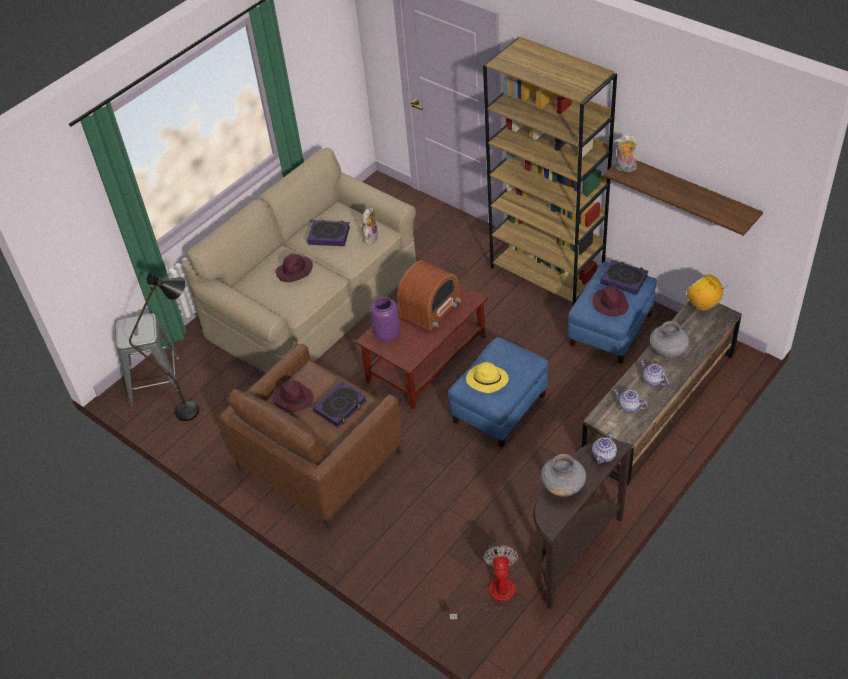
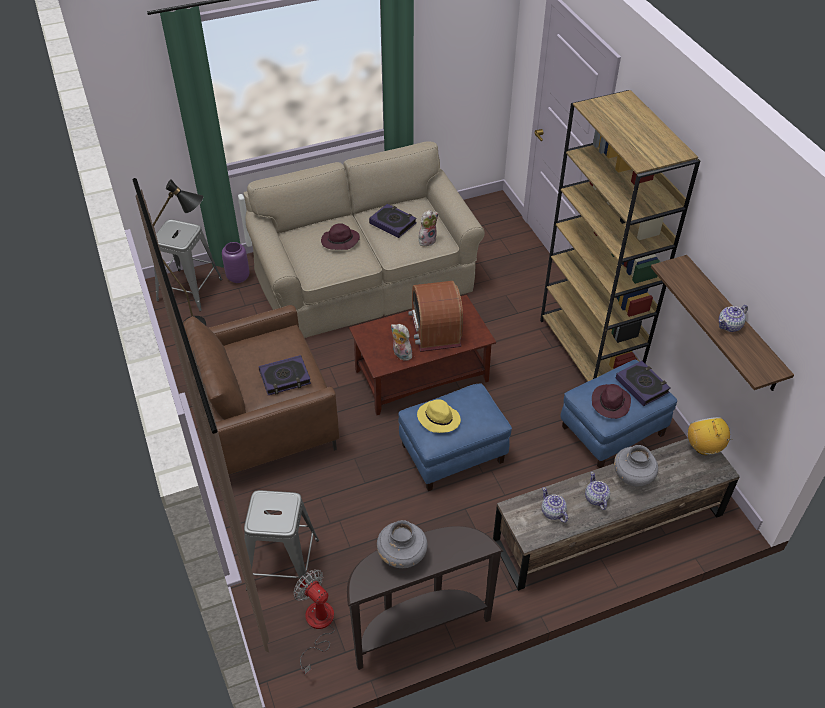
camera: 25 degrees right, 0 degrees up
purple hat [272,380,314,412] -> none
purple vase [370,297,400,342] -> purple vase moved to [222,242,250,283]
radio [397,260,461,334] -> radio turned 105 degrees clockwise [408,281,463,352]
fan [450,545,518,620] -> fan turned 75 degrees counterclockwise [293,570,334,675]
teapot [592,432,617,464] -> teapot moved to [719,305,748,332]
plush toy [613,135,637,172] -> plush toy moved to [391,324,412,361]
none -> grey stool [244,490,319,590]

